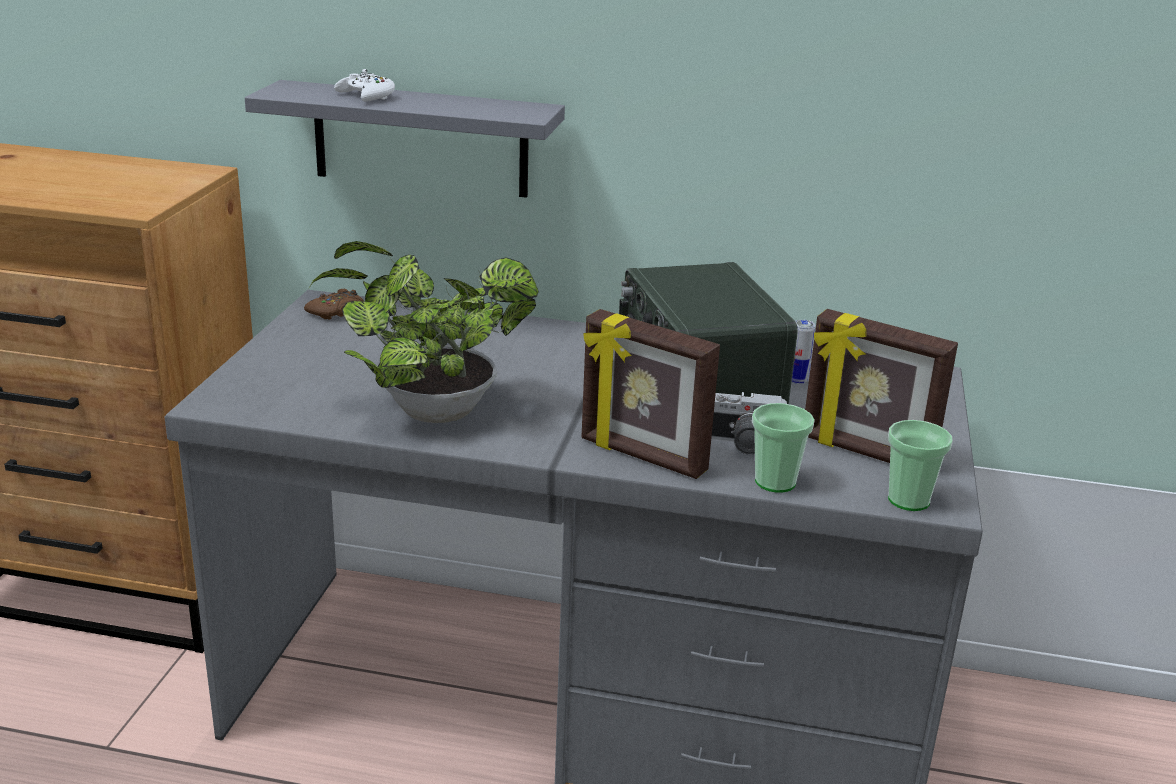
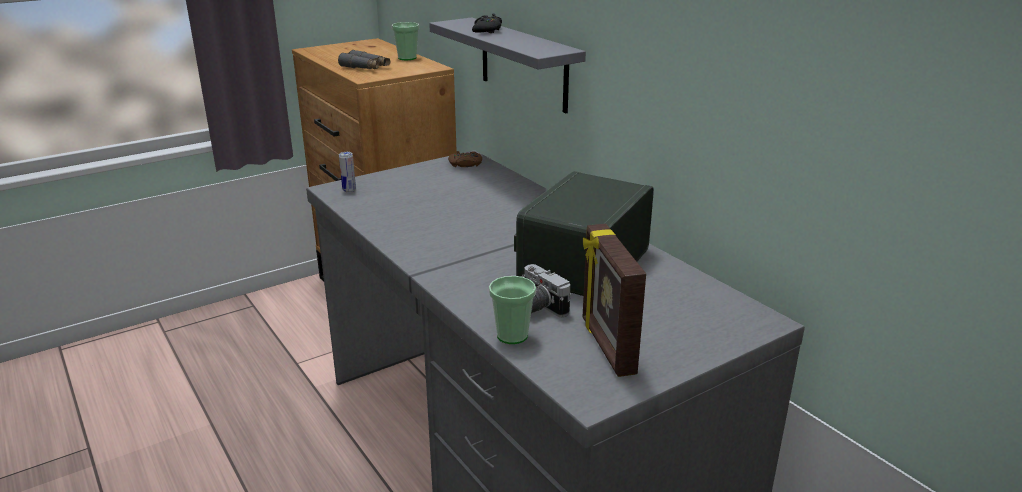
camera: 45 degrees right, 0 degrees up
potted plant [309,241,539,423] -> none
white game controller [334,69,395,102] -> black game controller [472,13,502,33]
picture frame [582,309,720,479] -> none
can [791,320,816,385] -> can moved to [339,152,356,193]
cup [888,420,953,511] -> cup moved to [392,22,419,60]
none -> grey binoculars [338,50,390,69]

